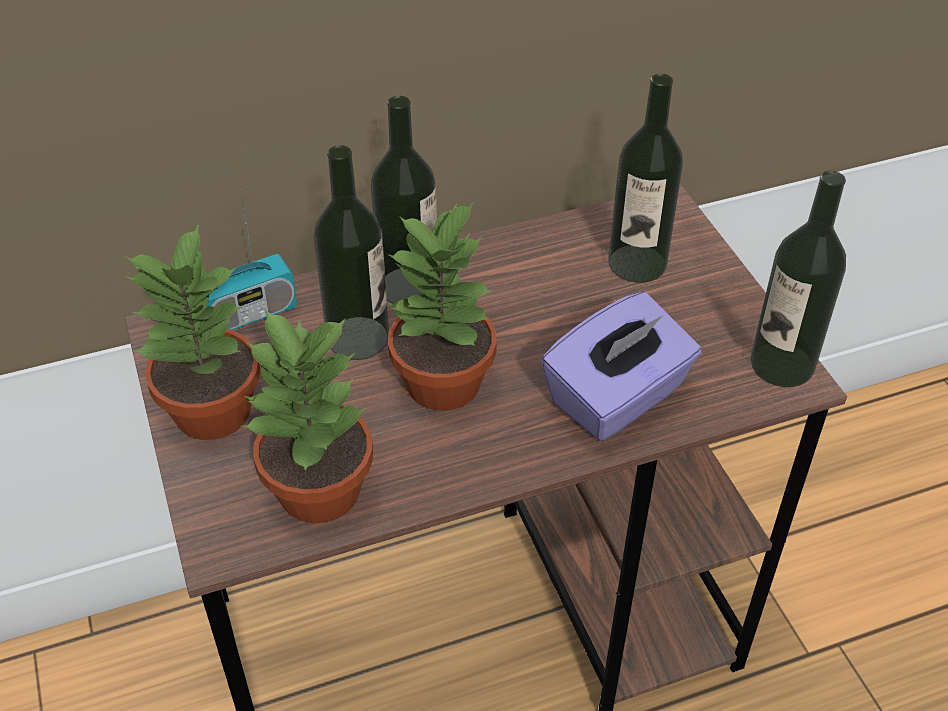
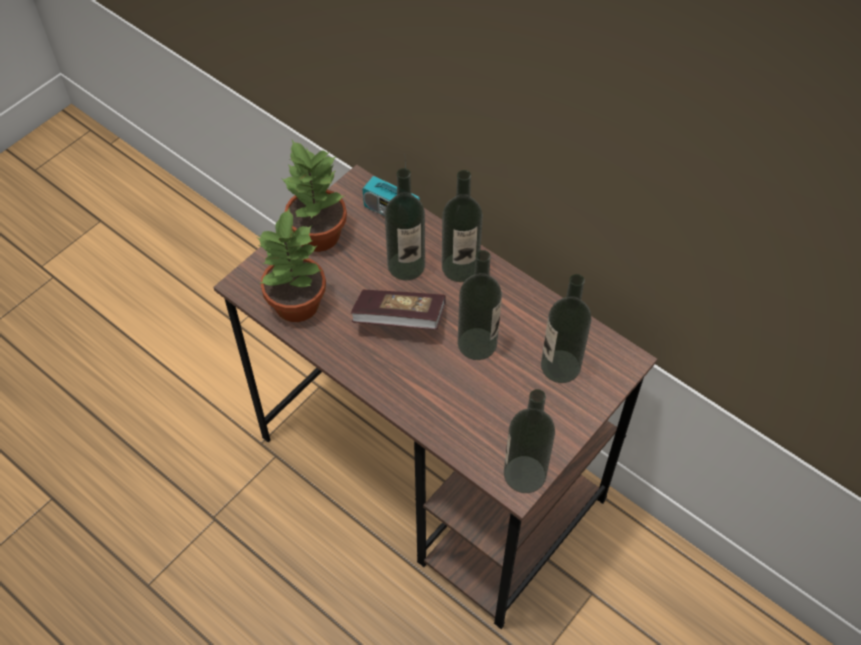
camera: 60 degrees right, 10 degrees up
potted plant [387,202,497,411] -> book [351,290,446,330]
purple tissue box [541,292,701,441] -> none
none -> bottle [458,250,502,360]

